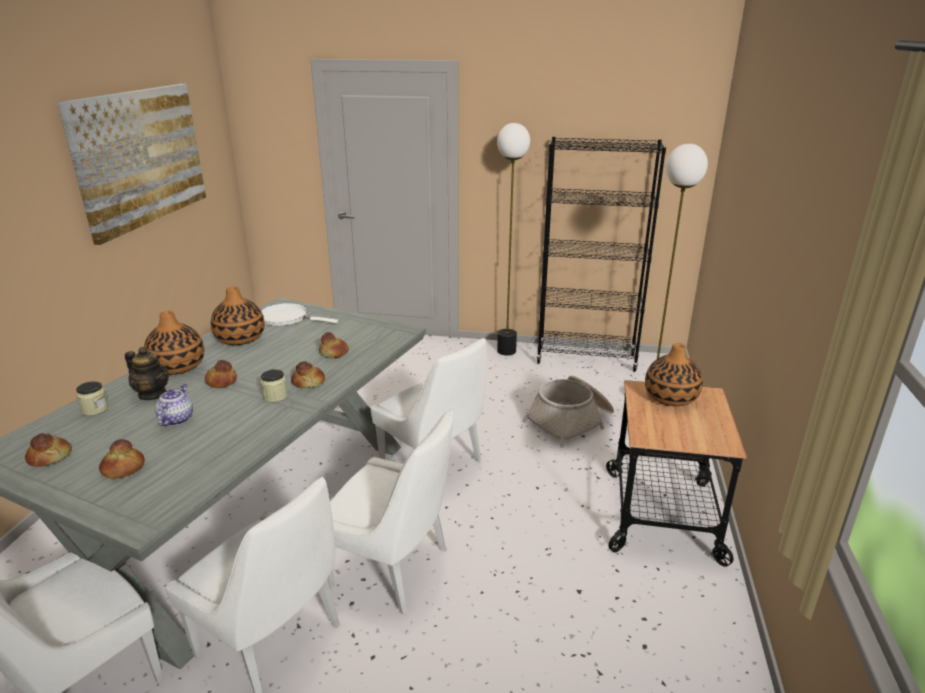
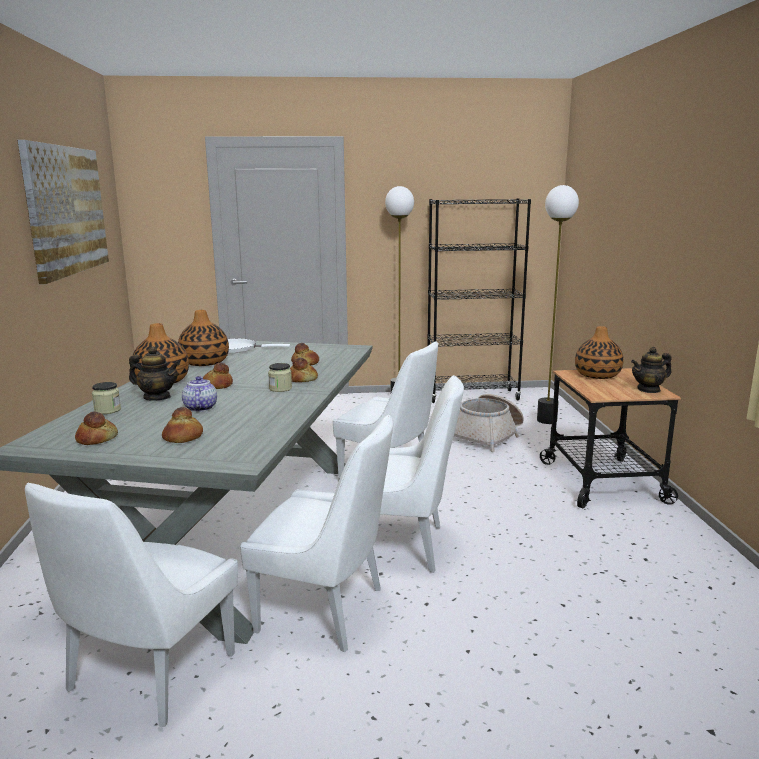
camera: 15 degrees left, 10 degrees down
none -> teapot [631,347,672,393]

